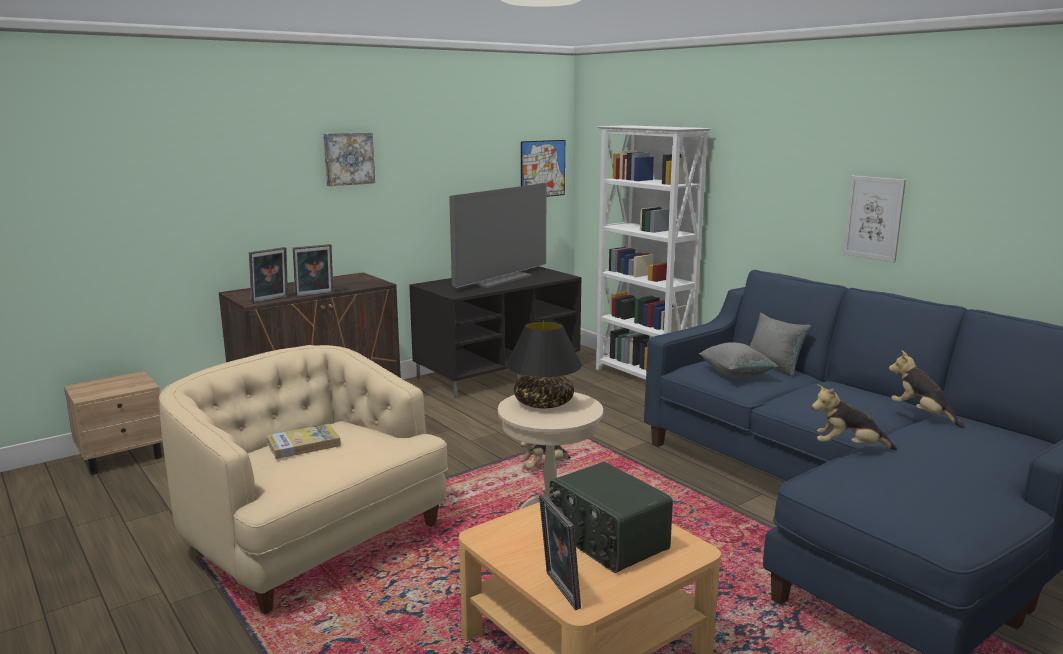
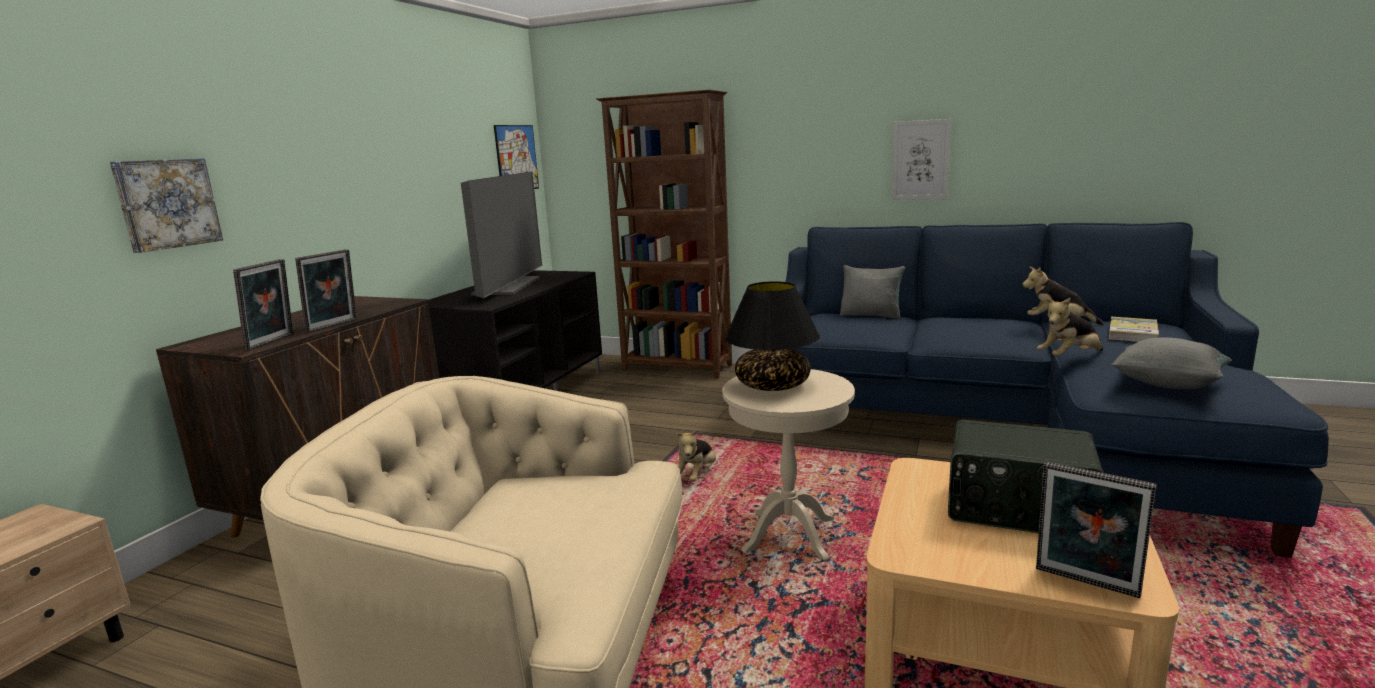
camera: 30 degrees left, 0 degrees up
book [266,424,341,459] -> book moved to [1109,317,1159,342]
picture [323,132,375,186] -> picture moved to [110,158,223,253]
white bookcase [596,125,711,380] -> brown bookcase [596,90,732,378]
grey pillow [699,342,778,378] -> grey pillow moved to [1111,338,1232,389]

